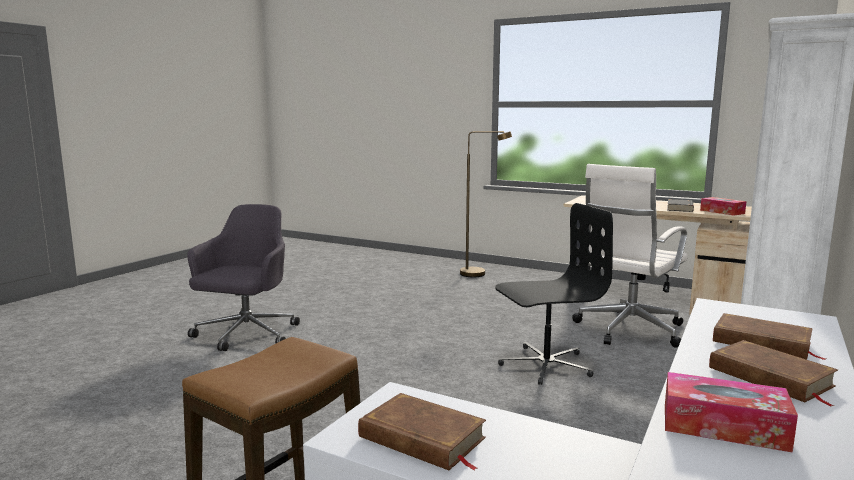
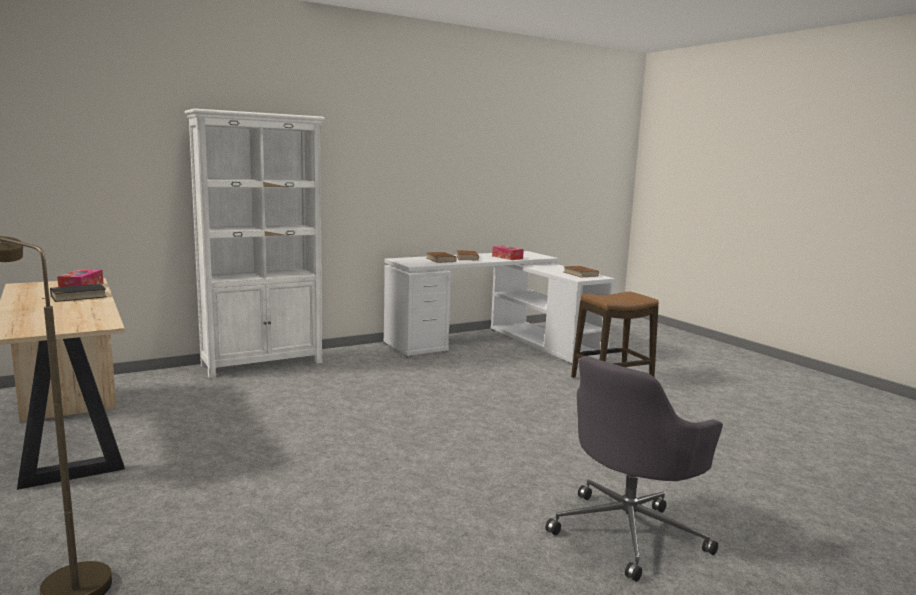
camera: 150 degrees left, 0 degrees up
black office chair [495,203,613,385] -> none
white office chair [572,164,688,348] -> none

